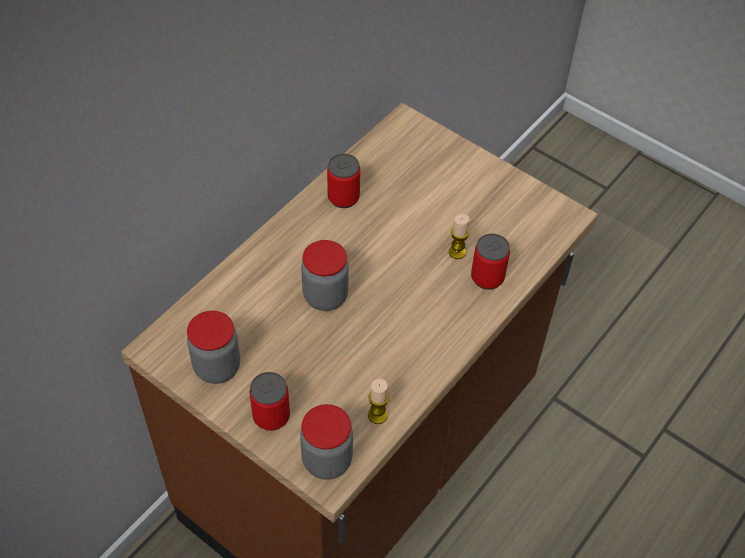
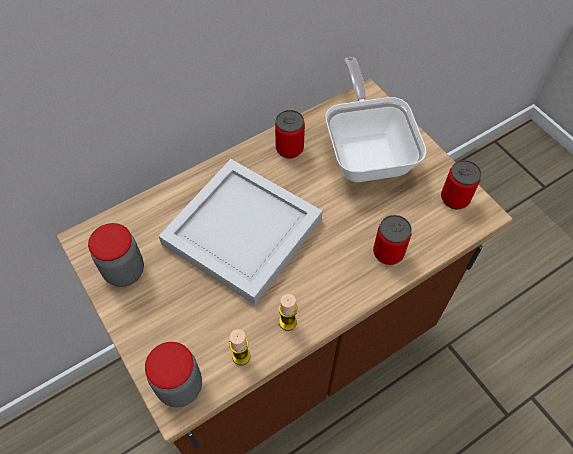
camera: 20 degrees right, 5 degrees up
can [249,372,290,431] -> can moved to [441,160,481,210]
jar [301,240,349,311] -> white tray [159,159,323,305]
candle [449,214,469,259] -> candle moved to [279,294,297,331]
none -> frying pan [325,57,427,182]

